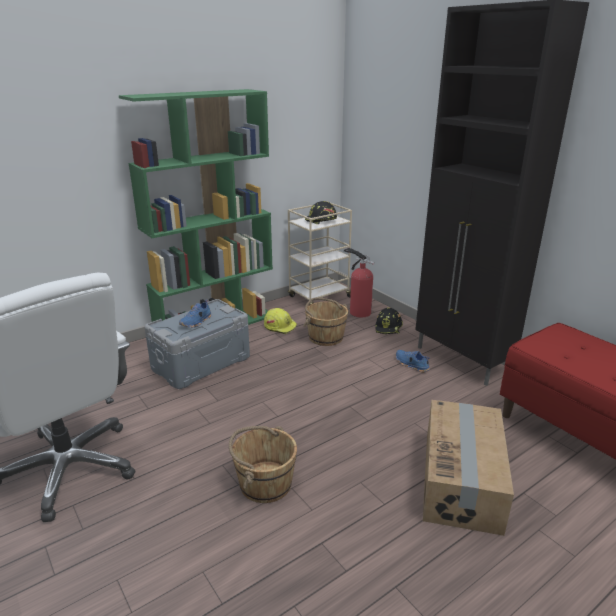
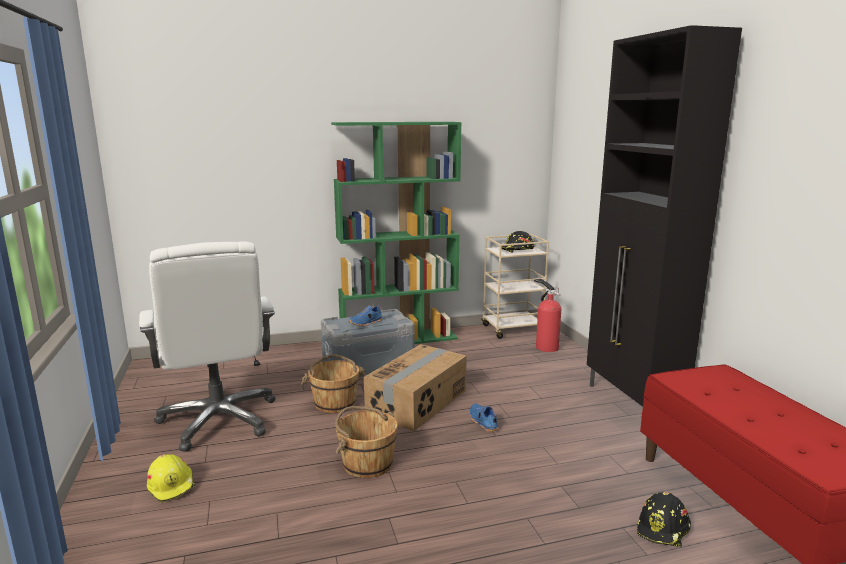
camera: 20 degrees right, 10 degrees down
yellow hard hat [264,308,297,334] -> yellow hard hat moved to [147,454,196,503]
brown bucket [303,297,349,346] -> brown bucket moved to [301,354,366,413]
black hard hat [375,307,403,334] -> black hard hat moved to [637,492,691,547]
blue shoe [396,350,430,372] -> blue shoe moved to [470,404,499,432]
cardboard box [423,400,514,536] -> cardboard box moved to [364,344,467,431]

